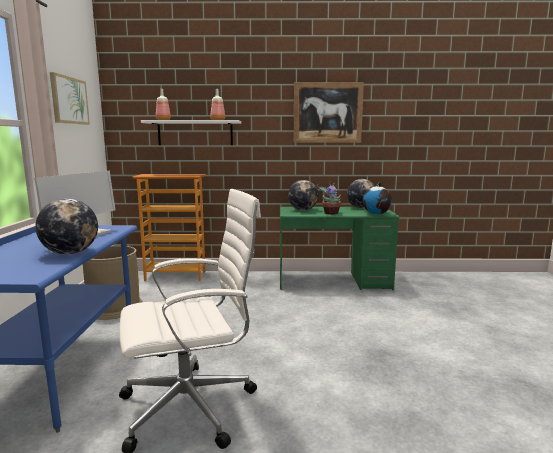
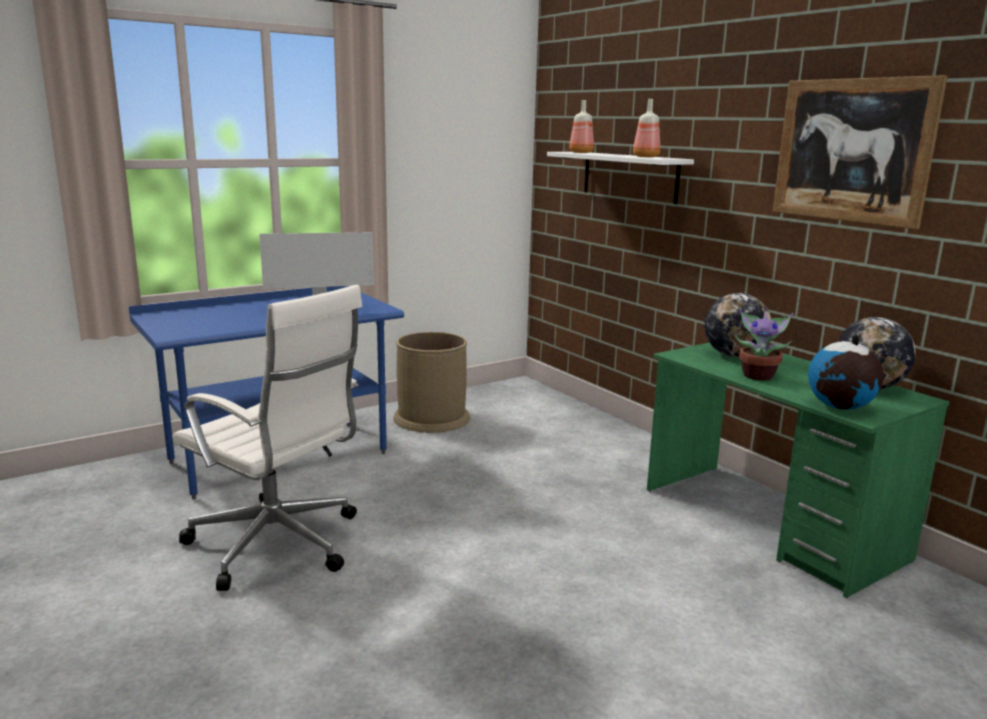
camera: 55 degrees right, 5 degrees up
globe [35,198,98,255] -> none
picture [50,72,90,125] -> none
bookcase [132,174,206,281] -> none

